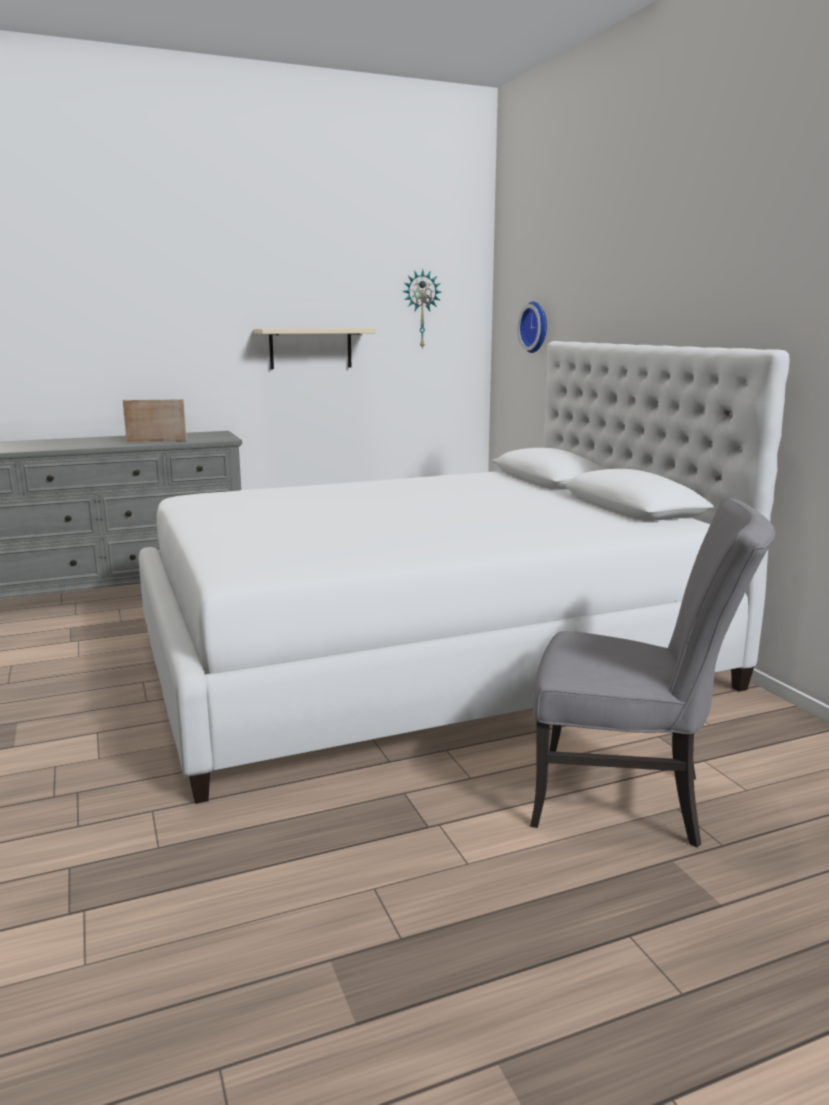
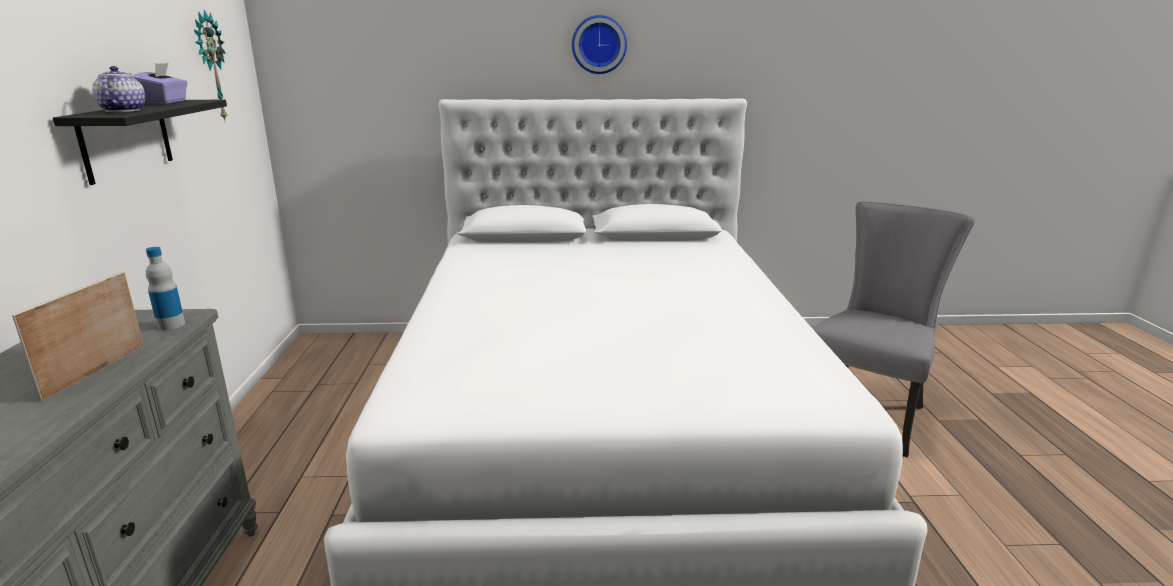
camera: 70 degrees left, 5 degrees up
beige shelf [254,328,376,369] -> black shelf [53,100,227,185]
wall clock [517,302,547,353] -> wall clock moved to [572,15,627,74]
none -> teapot [92,66,145,112]
none -> purple tissue box [133,63,188,104]
none -> bottle [146,247,185,330]

